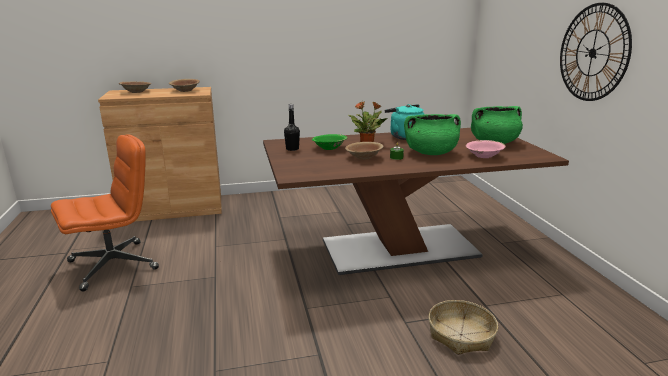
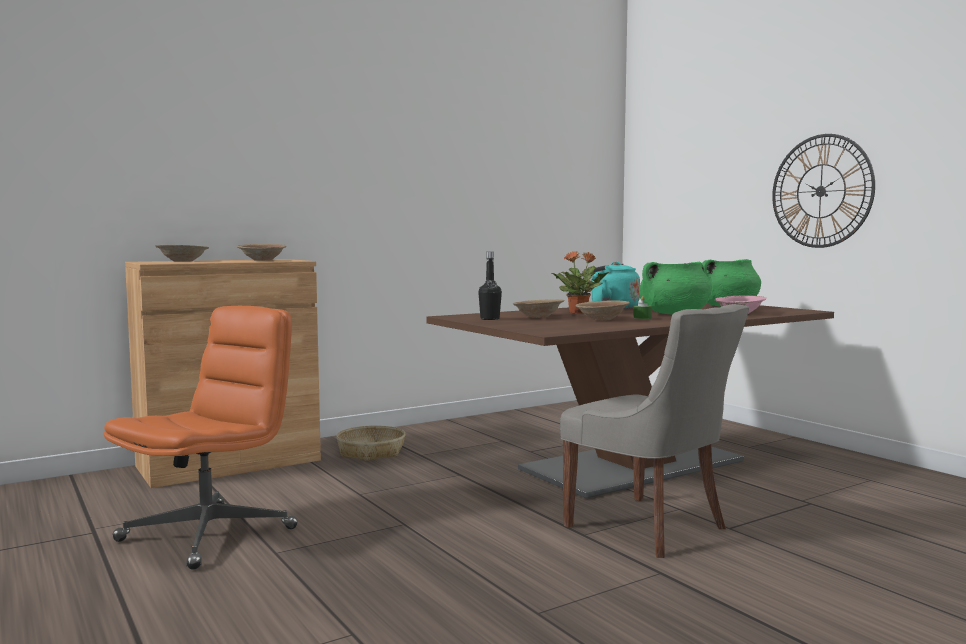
camera: 20 degrees left, 15 degrees down
green bowl [312,134,348,150] -> brown bowl [513,299,565,318]
basket [428,300,498,355] -> basket moved to [336,426,405,461]
none -> grey chair [560,304,749,558]

